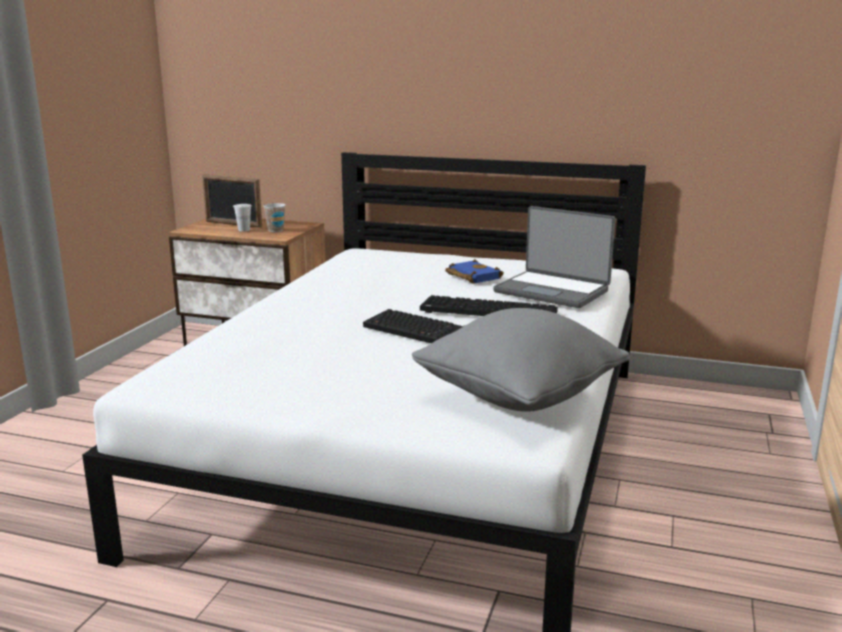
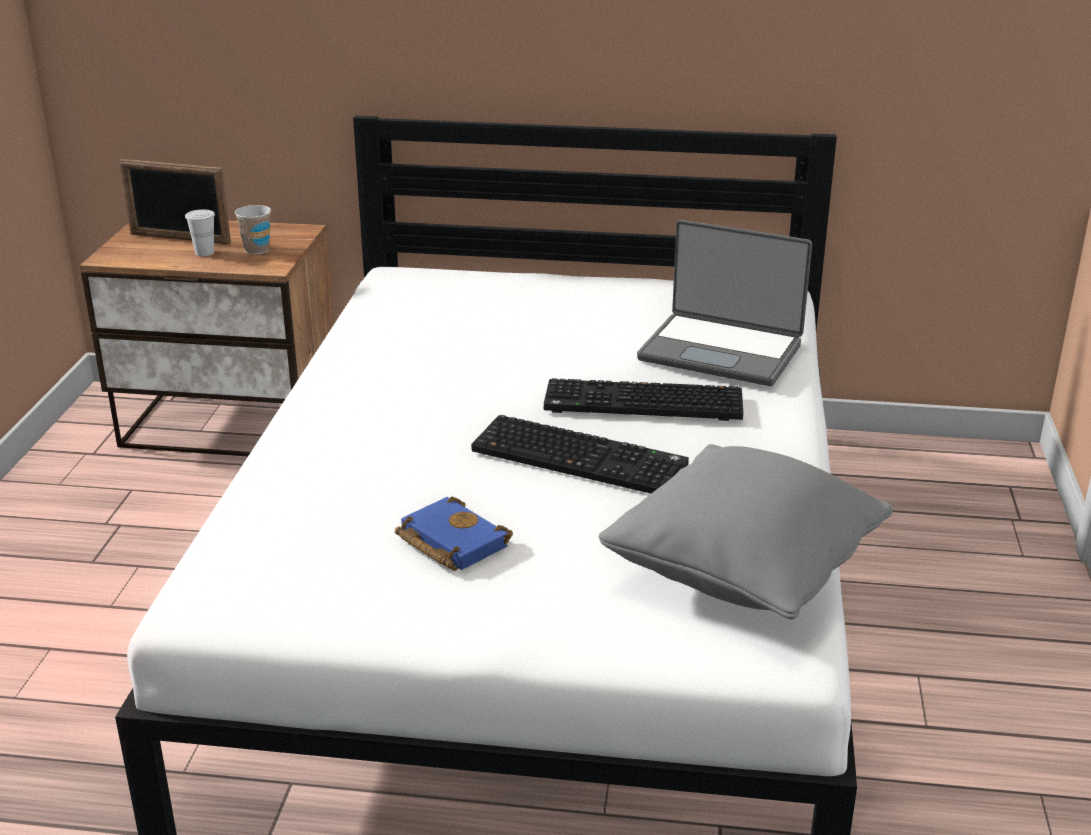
camera: 10 degrees left, 10 degrees up
blue book [445,259,504,284] -> blue book moved to [395,497,513,571]

